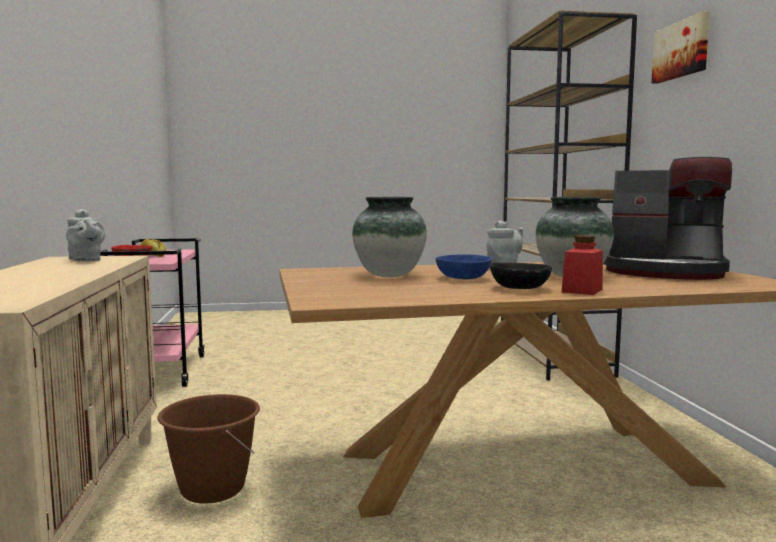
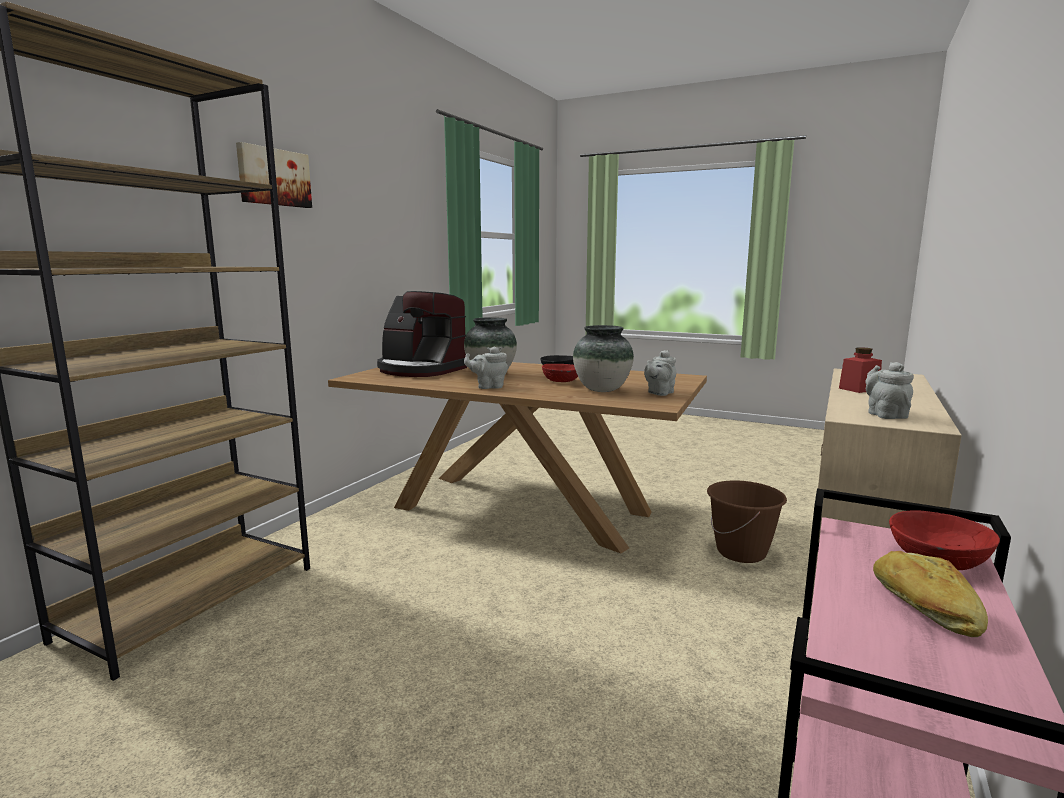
camera: 145 degrees left, 5 degrees up
blue bowl [436,254,492,280] -> red bowl [542,364,578,382]
red jar [562,235,603,295] -> red jar moved to [839,347,882,393]
coffee machine [603,157,732,280] -> coffee machine turned 150 degrees clockwise [377,291,467,377]
none -> grey teapot [644,350,676,396]

